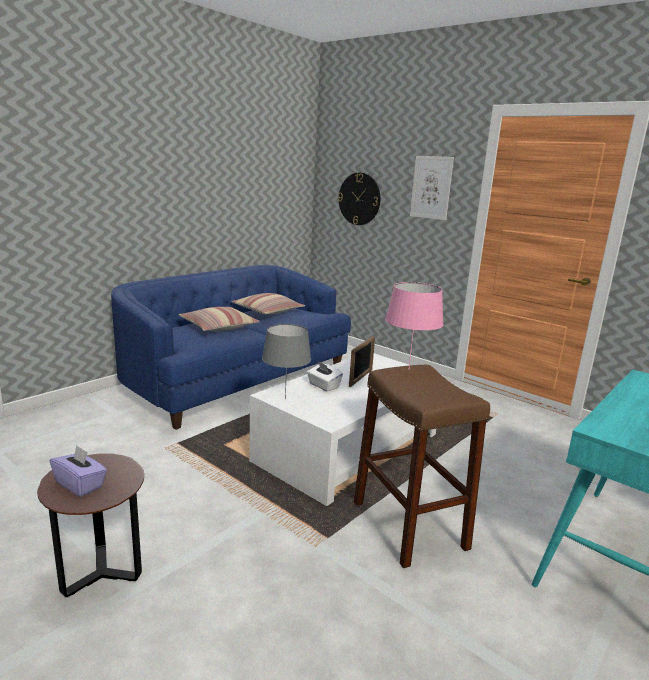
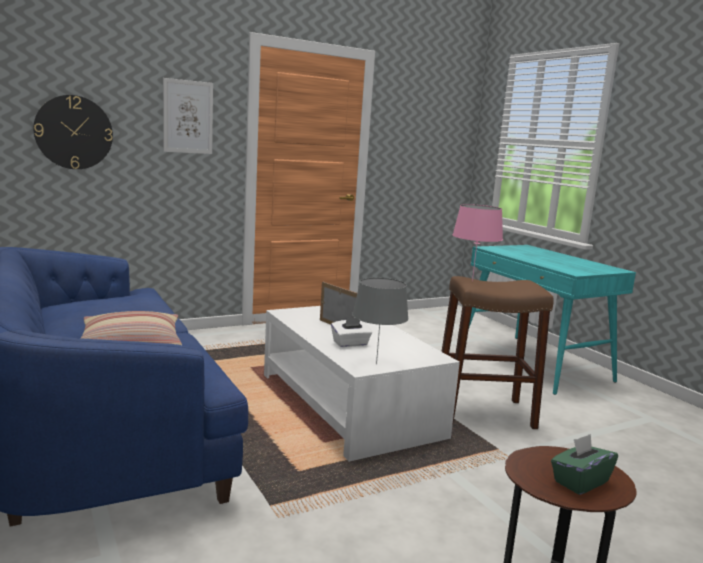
camera: 70 degrees left, 5 degrees down
purple tissue box [50,445,107,497] -> green tissue box [551,434,618,495]
pillow [231,293,305,315] -> none

